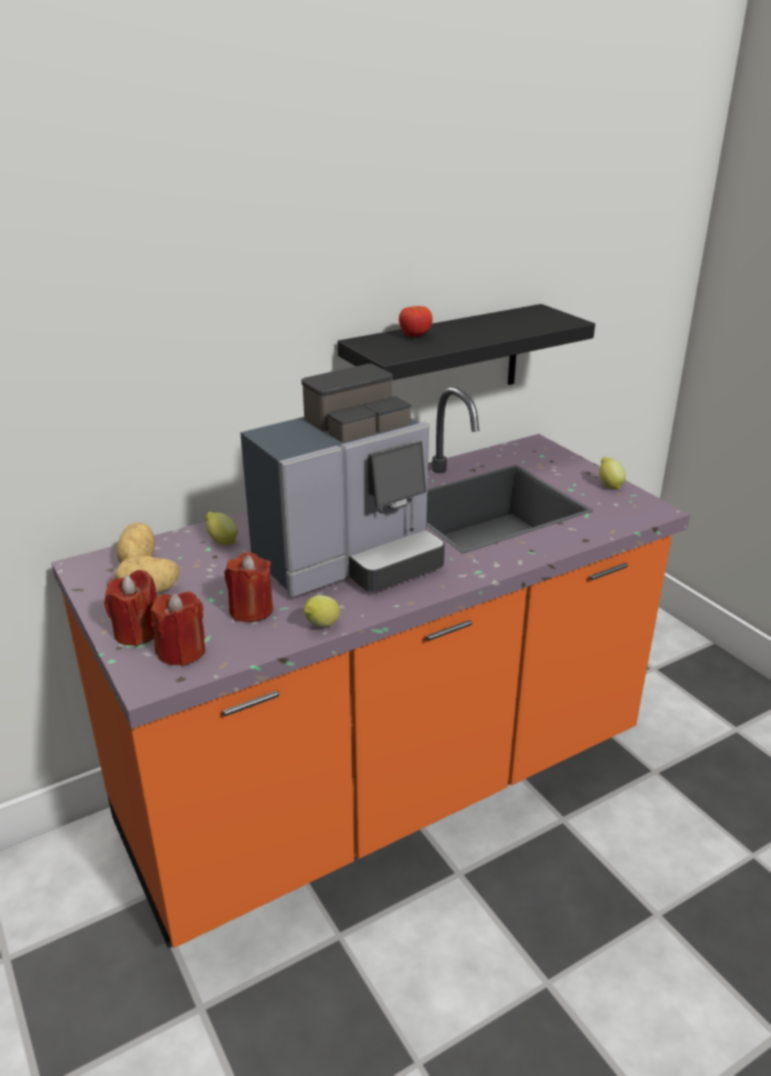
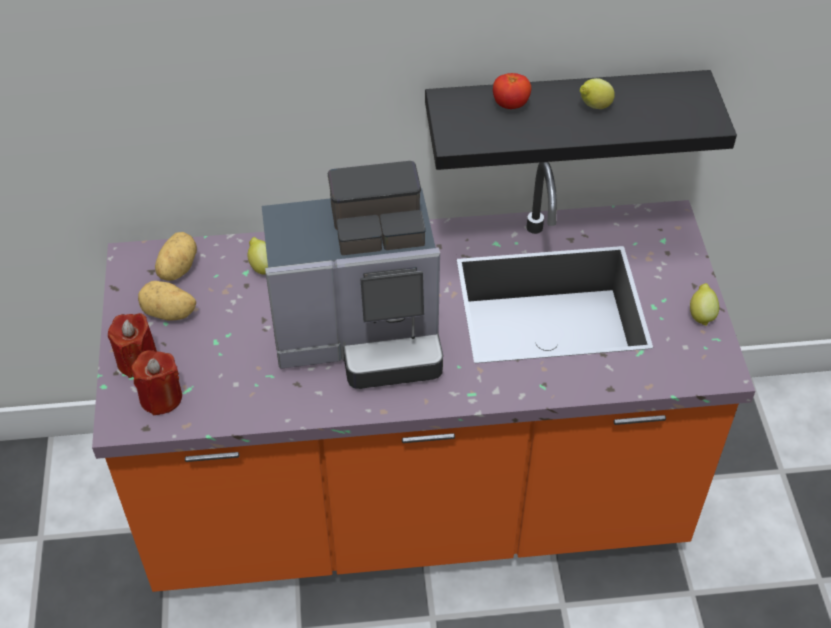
camera: 25 degrees right, 20 degrees up
red candle [224,552,273,622] -> none
lemon [304,595,340,627] -> lemon moved to [580,78,615,109]

